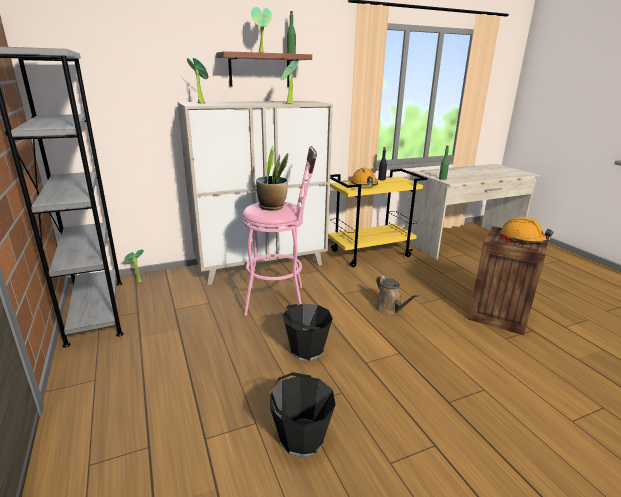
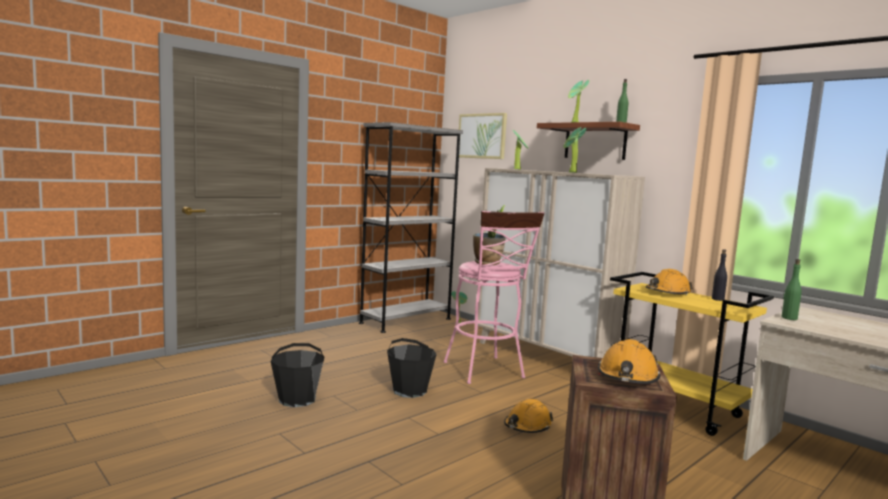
camera: 70 degrees right, 15 degrees down
brown watering can [375,276,419,316] -> orange hard hat [504,399,553,433]
none -> picture [459,113,507,159]

